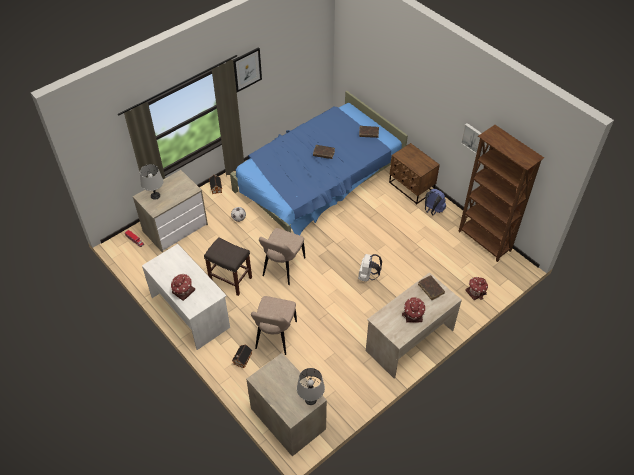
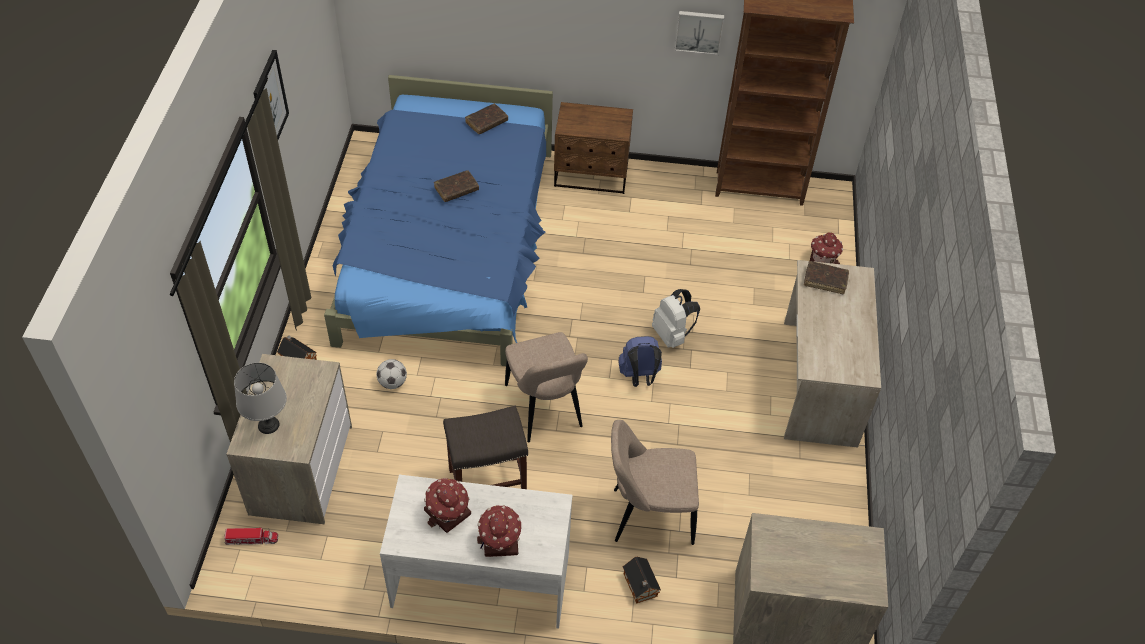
camera: 45 degrees left, 0 degrees up
beige chair [251,296,297,355] -> beige chair turned 120 degrees clockwise [611,420,699,545]
grey table lamp [297,368,325,405] -> none
toy house [402,297,425,322] -> toy house moved to [424,478,471,533]
blue backpack [425,189,446,215] -> blue backpack moved to [618,336,662,387]

